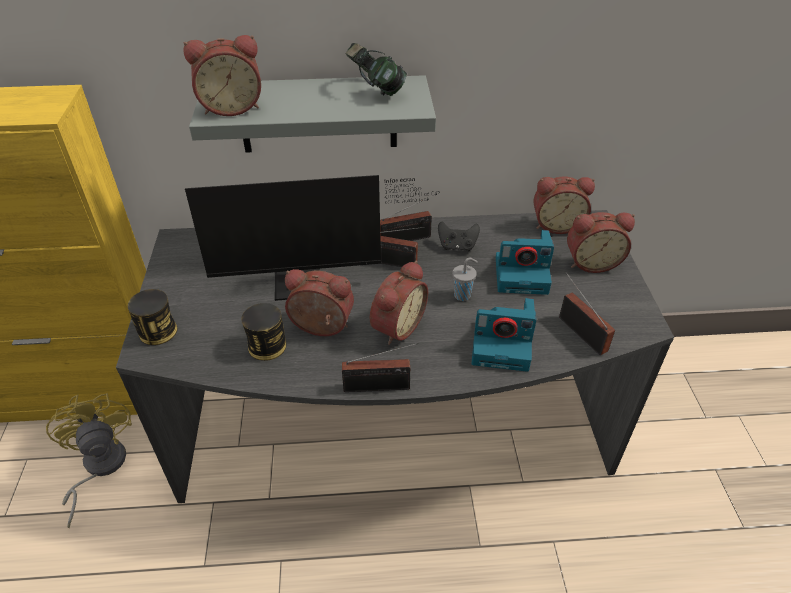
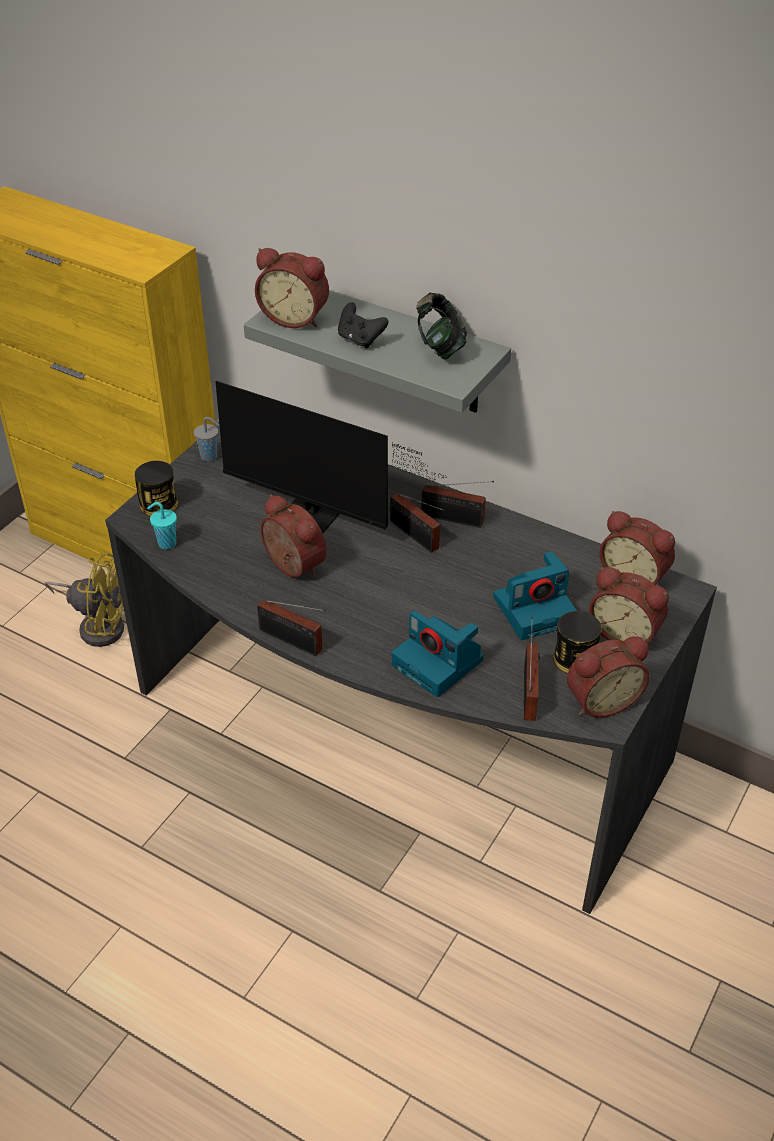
camera: 35 degrees right, 0 degrees up
yellow fan [46,393,132,528] -> yellow fan turned 90 degrees clockwise [44,553,124,647]
can [241,303,286,361] -> can moved to [553,611,602,674]
alarm clock [370,261,428,345] -> alarm clock moved to [566,636,649,718]
black game controller [438,221,480,251] -> black game controller moved to [338,302,388,348]
grey cup [452,257,478,301] -> grey cup moved to [194,417,220,462]
camera [496,230,554,295] -> camera turned 60 degrees counterclockwise [493,551,577,640]
none -> turquoise cup [147,502,177,549]

